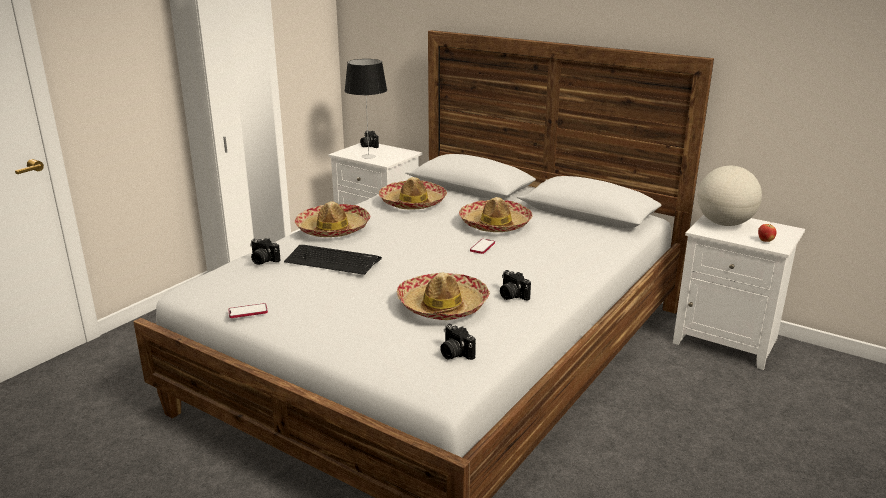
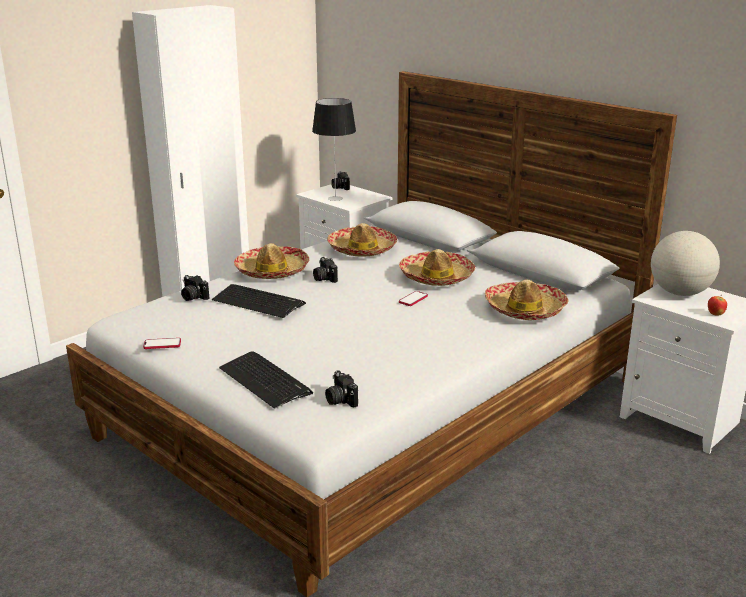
camera: 10 degrees right, 0 degrees up
hat [397,272,490,320] -> hat moved to [485,279,569,320]
camera [500,270,531,301] -> camera moved to [313,257,338,283]
none -> keyboard [219,351,313,409]

